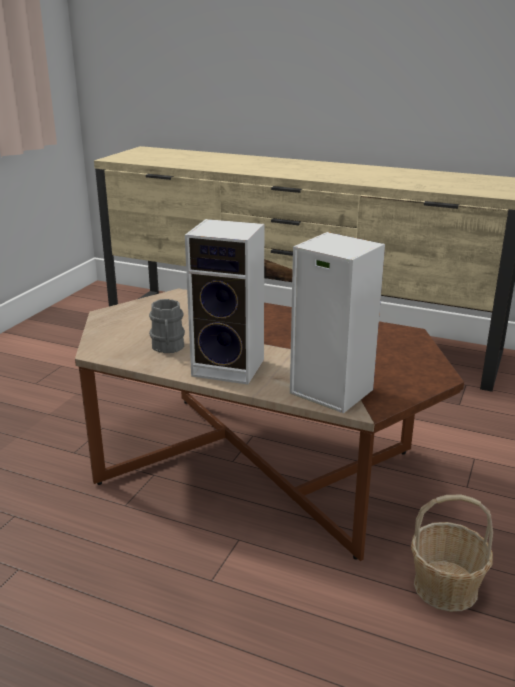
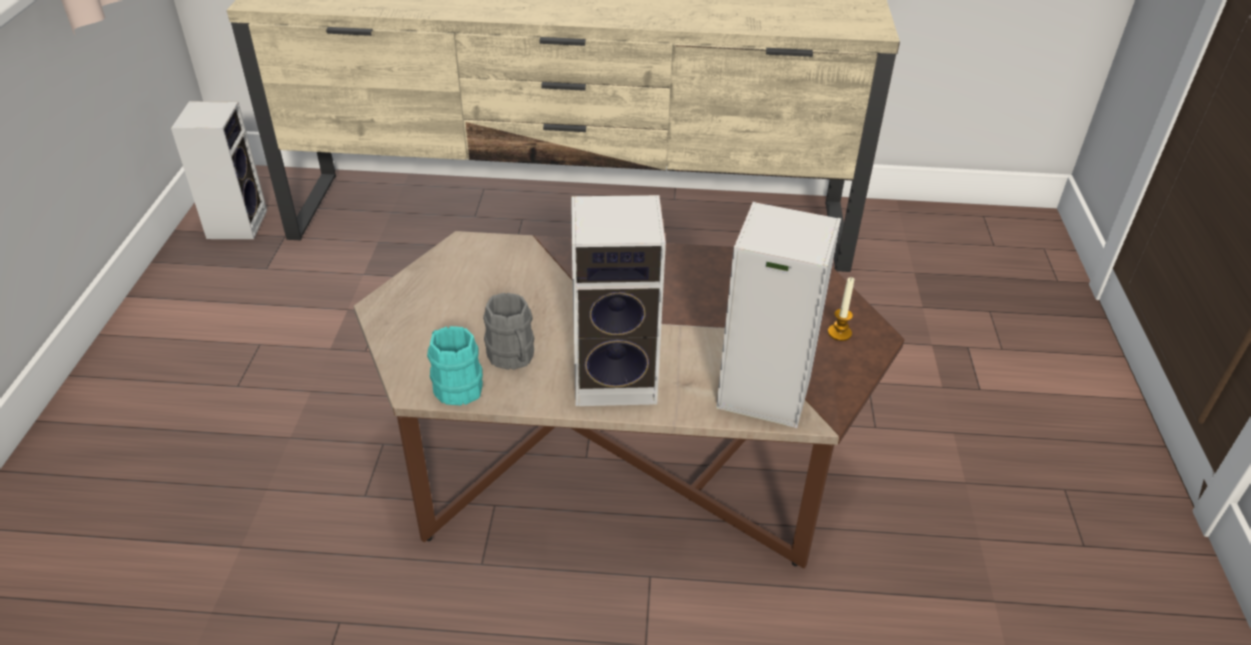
camera: 20 degrees left, 15 degrees up
basket [411,495,493,612] -> none
none -> speaker [171,101,267,239]
none -> turquoise mug [427,326,483,405]
none -> candle [828,277,855,341]

